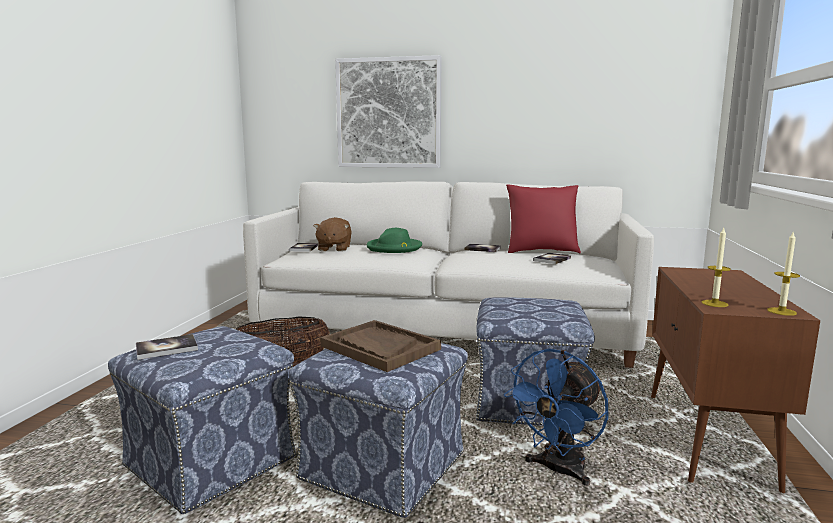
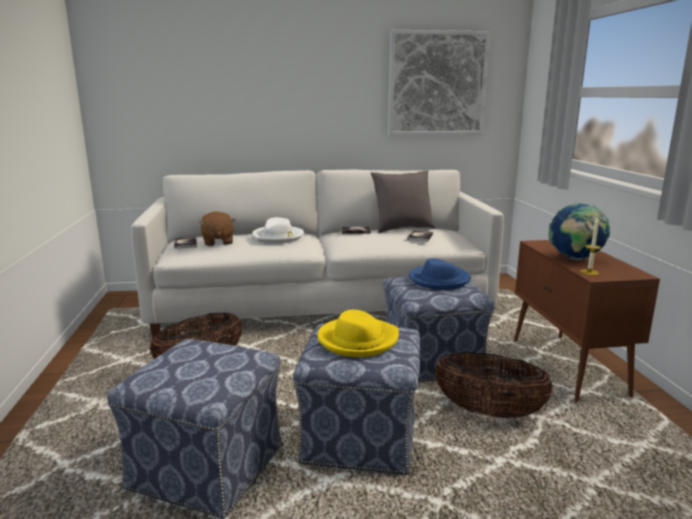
camera: 20 degrees left, 5 degrees up
book [136,334,198,360] -> none
brown tray [320,320,441,372] -> yellow hat [317,310,399,357]
picture [335,55,442,168] -> picture moved to [388,30,490,136]
green hat [367,228,422,253] -> white hat [252,217,304,243]
blue fan [503,349,609,486] -> basket [435,352,553,418]
red pillow [506,184,581,253] -> grey pillow [371,170,435,233]
candle [767,231,800,316] -> none
none -> blue hat [409,258,471,290]
none -> globe [548,203,610,260]

